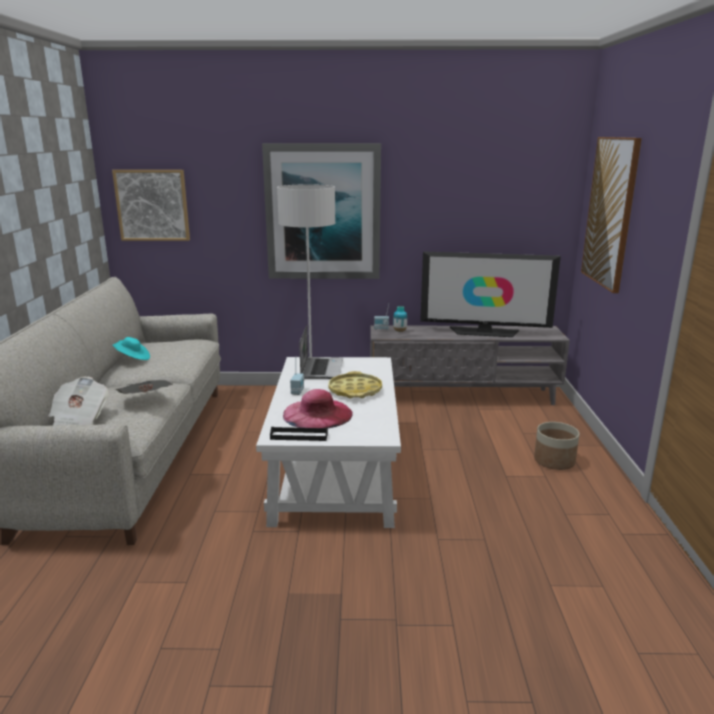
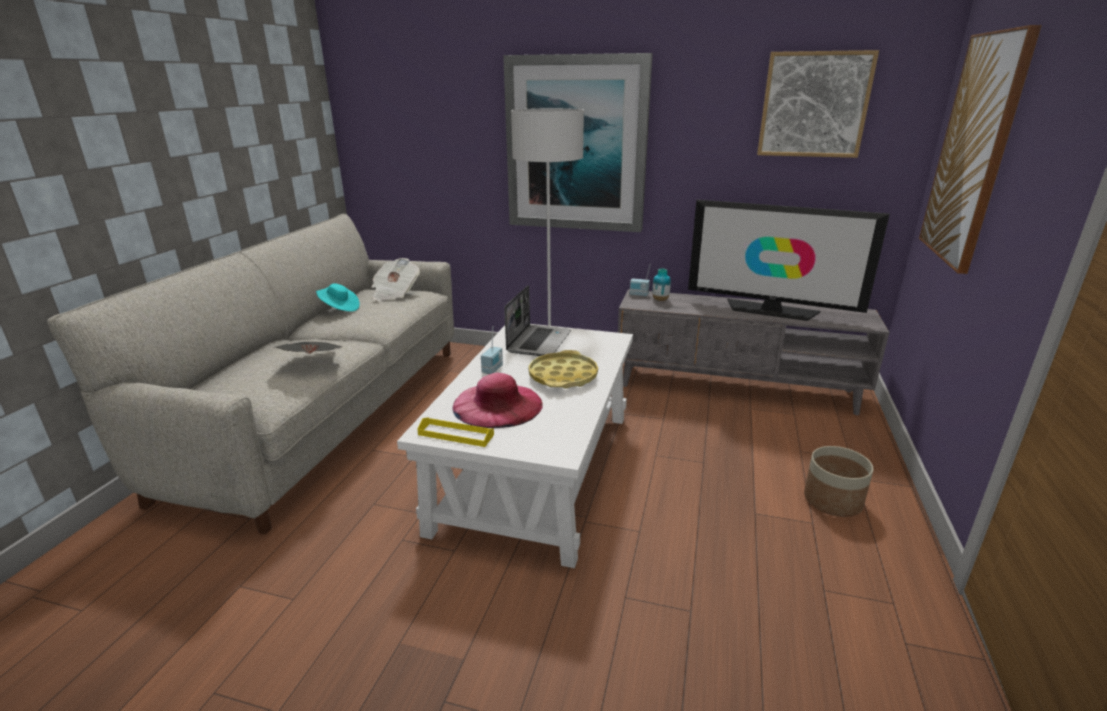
camera: 15 degrees right, 5 degrees up
newspaper [48,377,109,425] -> newspaper moved to [371,258,420,301]
picture [112,170,190,241] -> picture moved to [757,50,879,158]
black tray [270,427,328,441] -> yellow tray [417,417,494,447]

